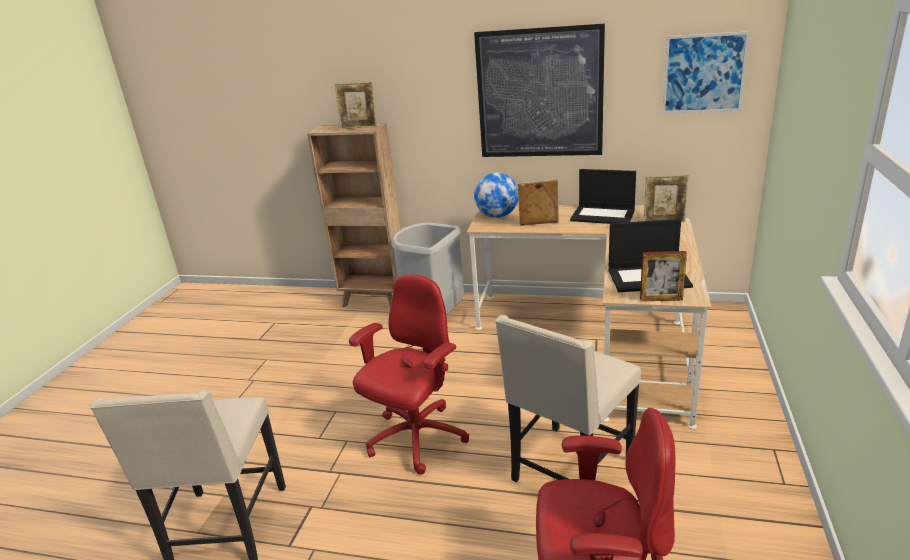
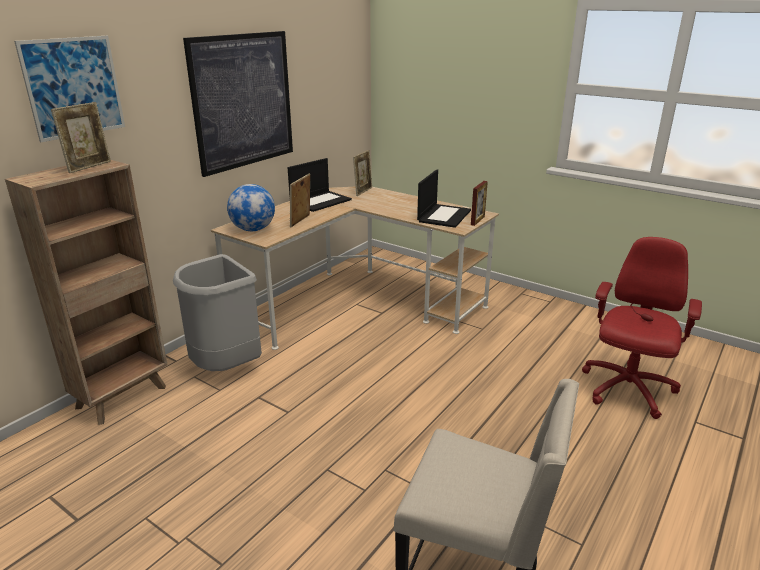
camera: 70 degrees left, 0 degrees up
red office chair [349,275,469,475] -> none
beige chair [495,315,641,482] -> none
picture [662,31,750,114] -> picture moved to [14,36,125,142]

